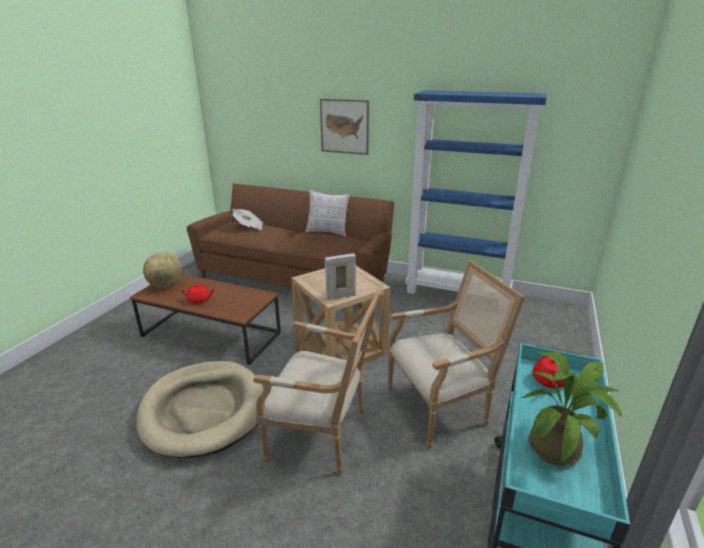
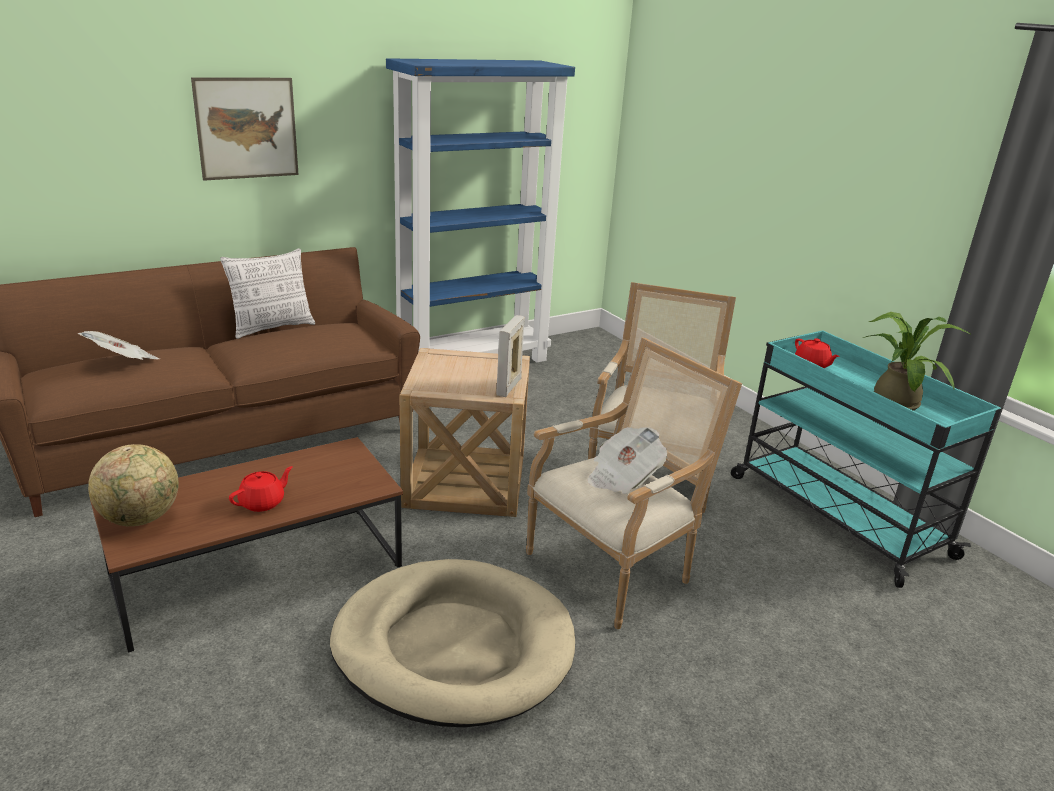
camera: 55 degrees left, 0 degrees up
none -> newspaper [587,427,667,494]

